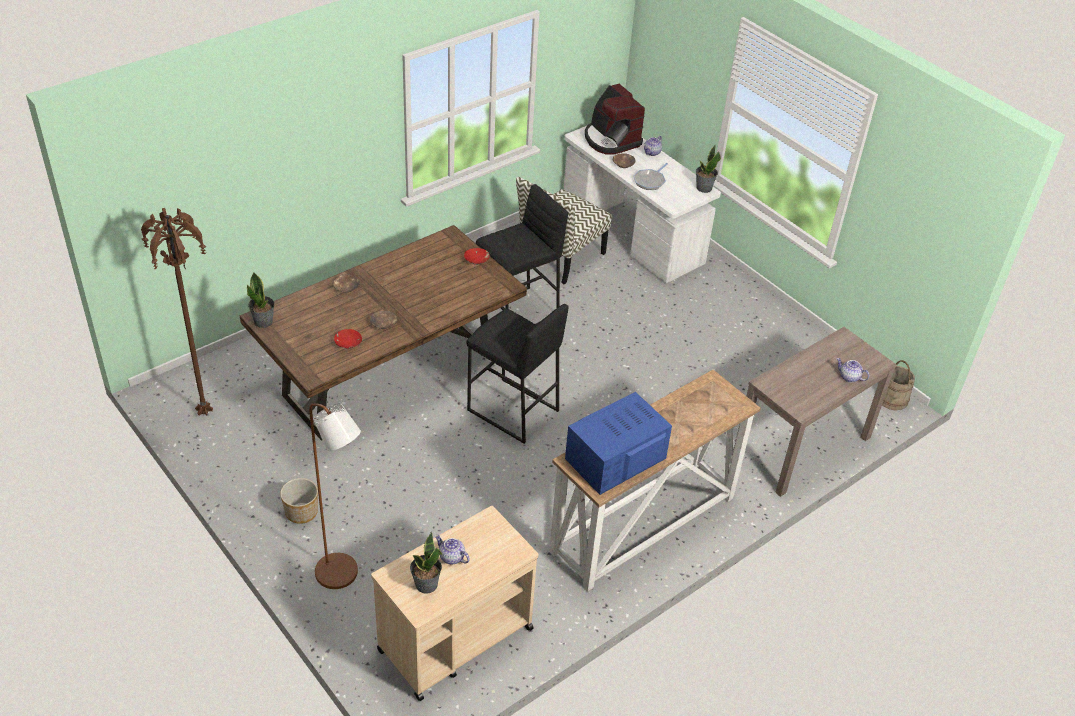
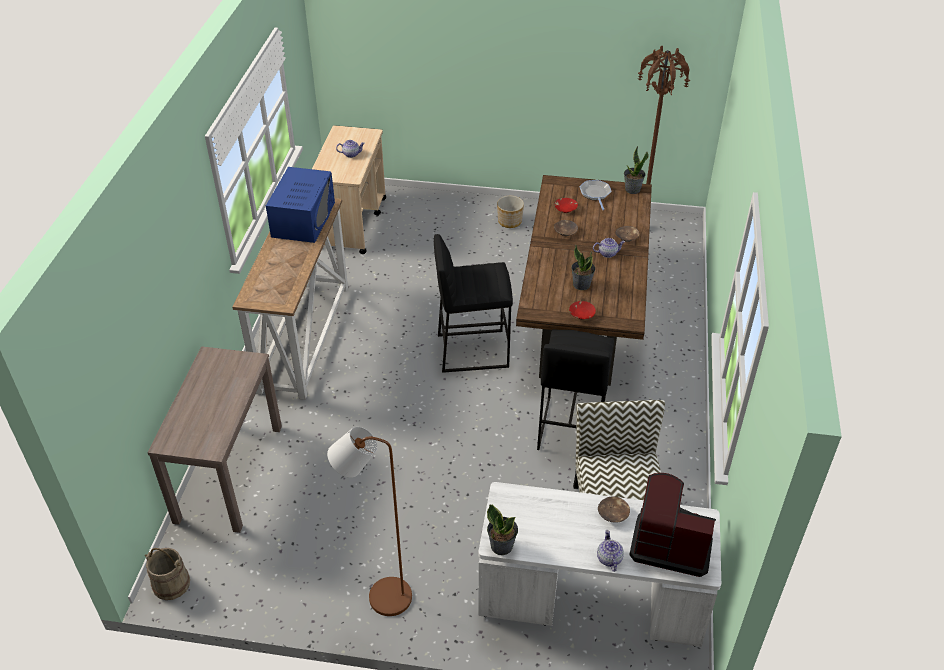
camera: 140 degrees right, 0 degrees up
brown floor lamp [309,403,361,589] -> brown floor lamp moved to [327,427,412,616]
potted plant [410,532,442,594] -> potted plant moved to [571,245,595,290]
frying pan [633,163,668,190] -> frying pan moved to [579,180,611,210]
teapot [836,358,869,383] -> teapot moved to [593,238,625,258]

